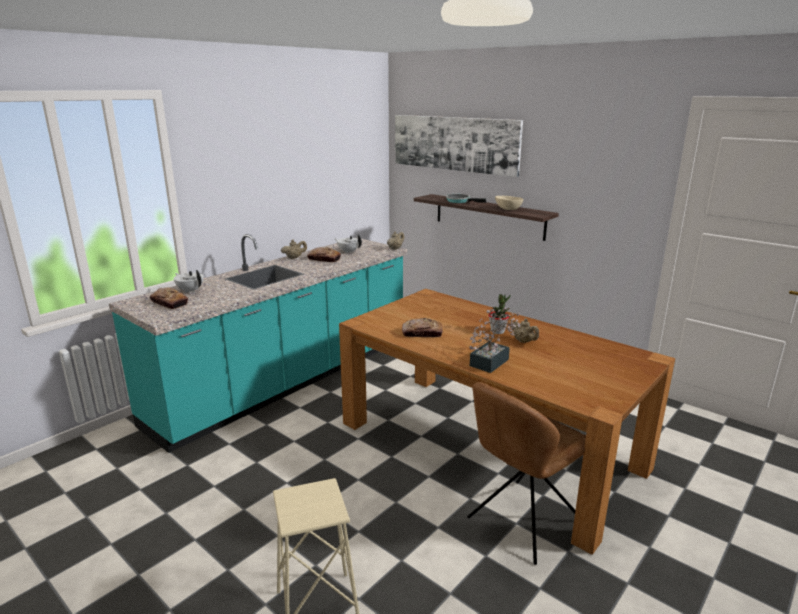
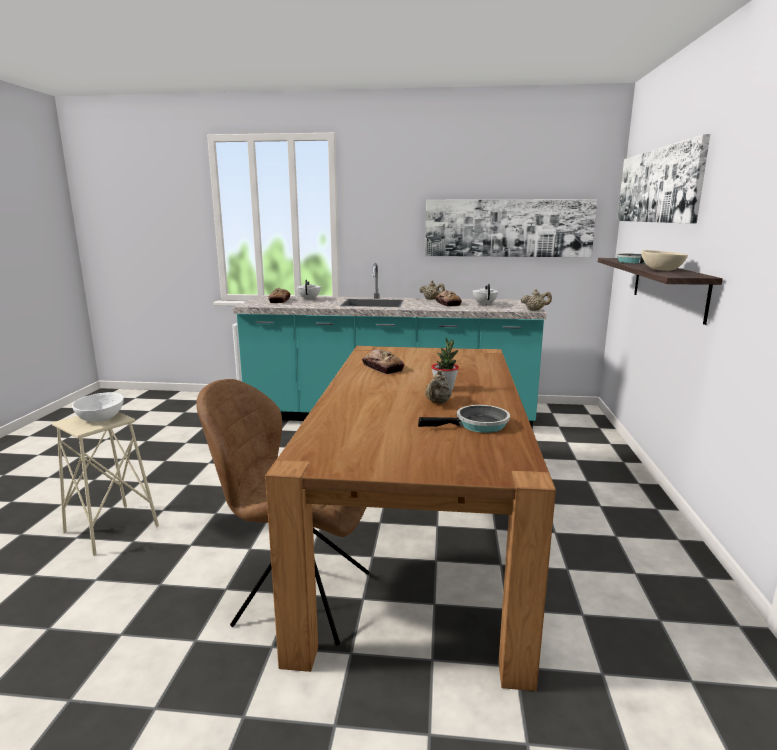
camera: 55 degrees right, 5 degrees down
potted plant [470,307,520,373] -> none
none -> white bowl [72,392,124,422]
none -> frying pan [418,405,510,433]
none -> picture [425,199,597,257]

